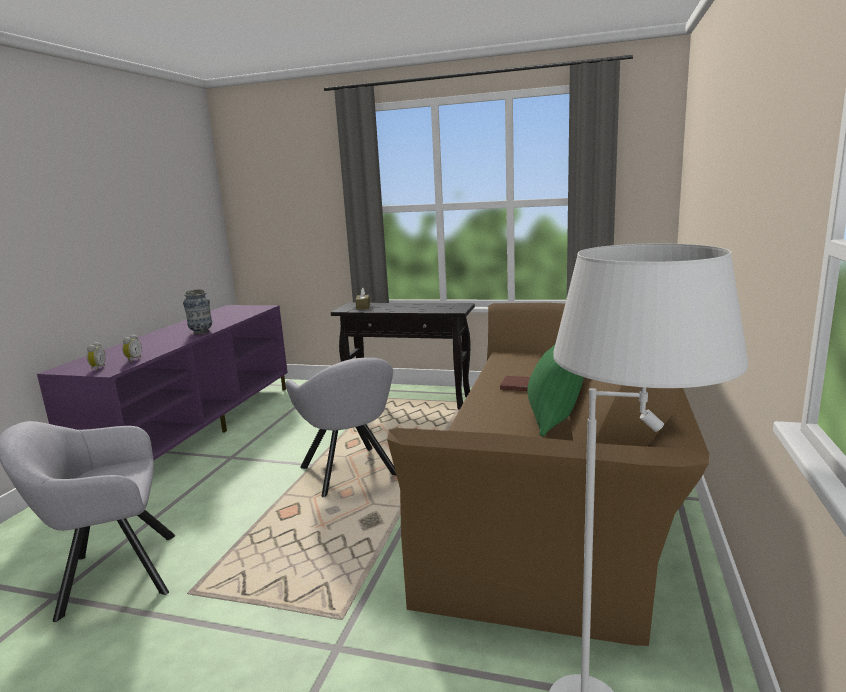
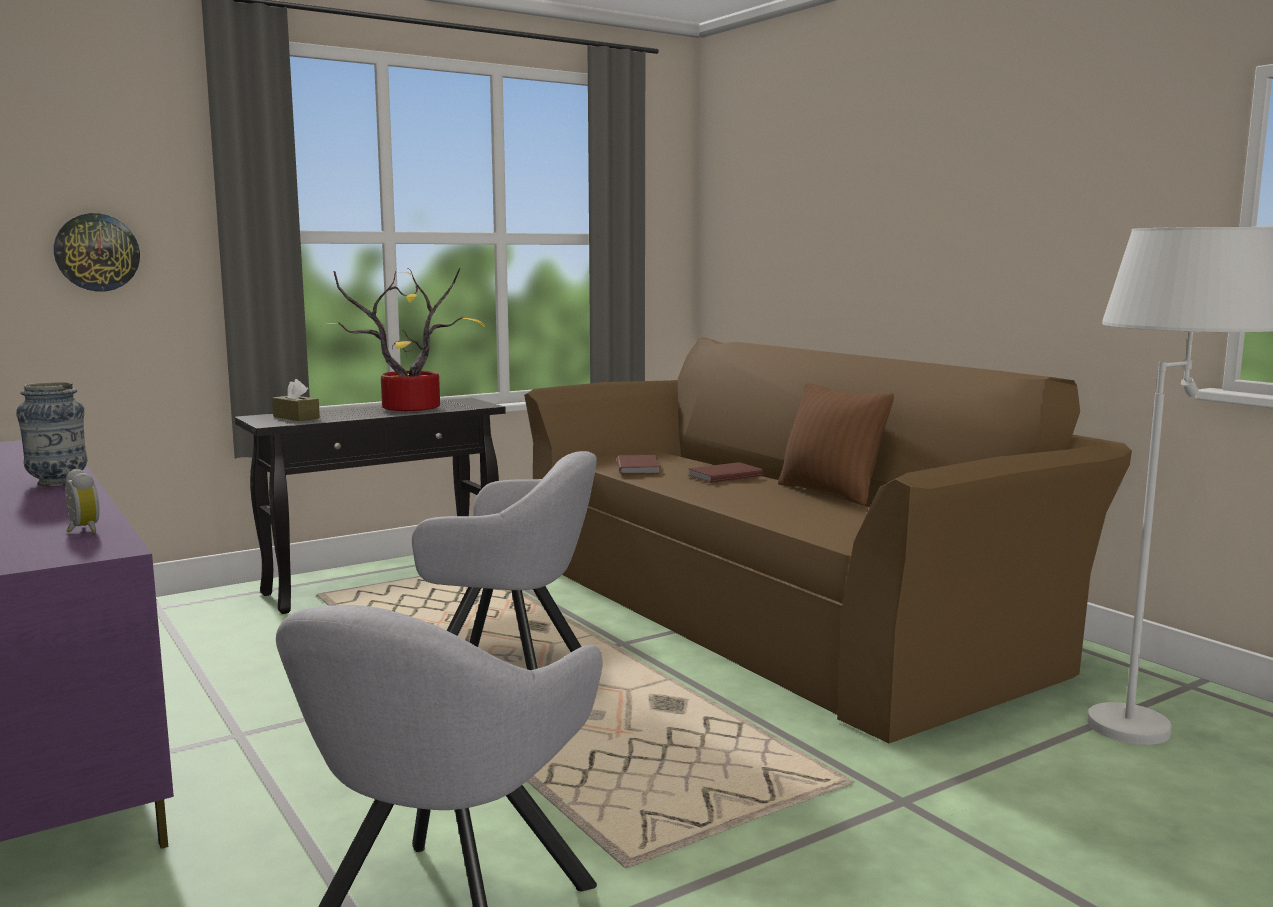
camera: 50 degrees left, 5 degrees down
alarm clock [87,342,105,371] -> none
green pillow [527,345,584,437] -> brown pillow [778,383,894,505]
none -> wall clock [54,213,140,292]
none -> potted plant [327,268,485,411]
none -> brown book [617,455,660,474]

